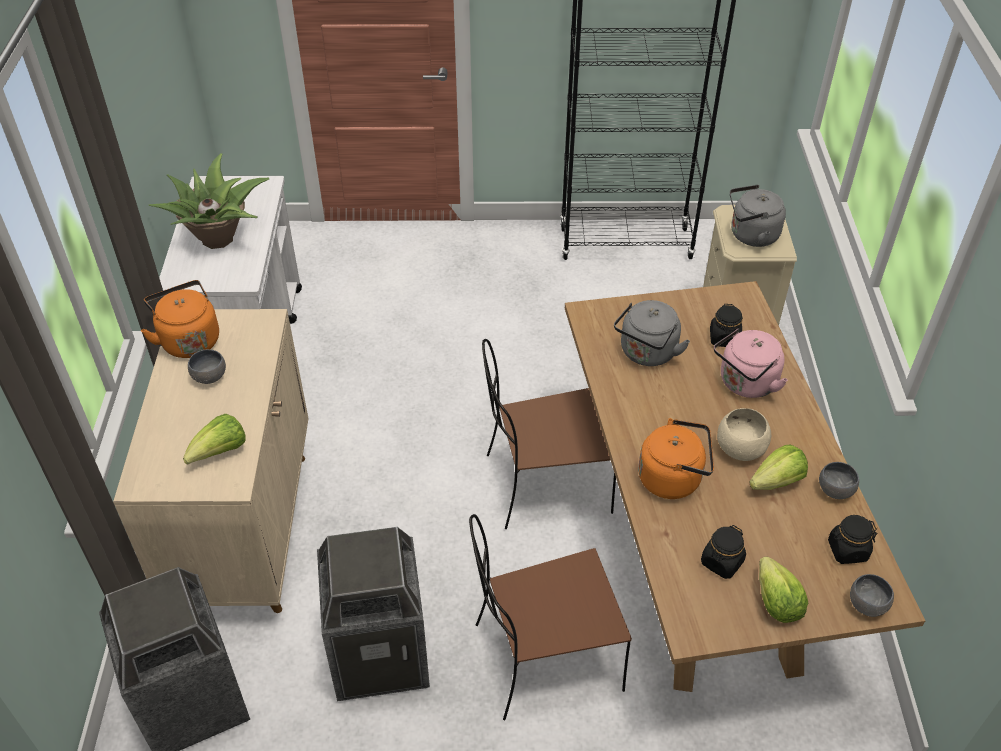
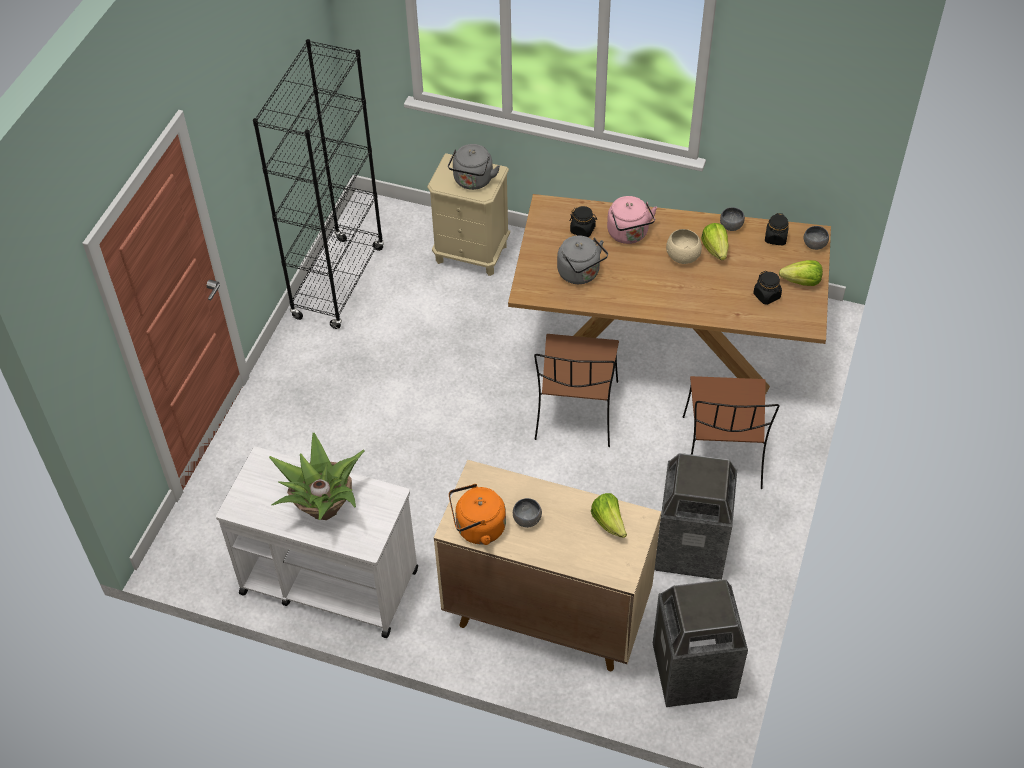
camera: 70 degrees left, 5 degrees up
orange kettle [638,418,714,499] -> none

